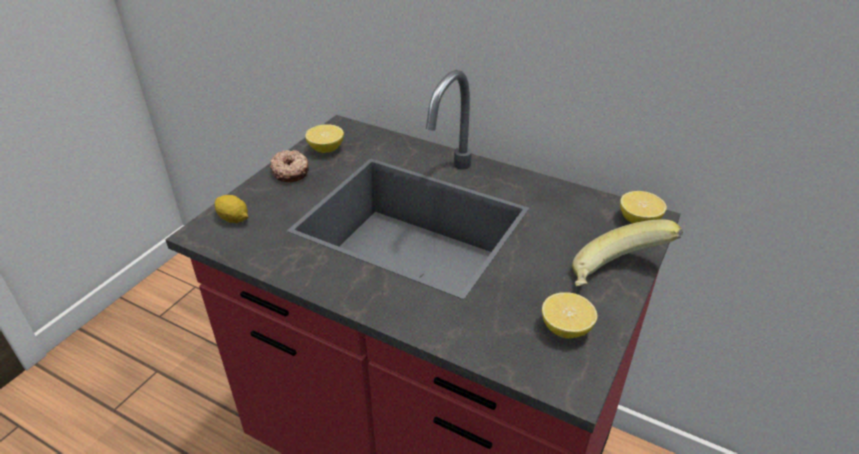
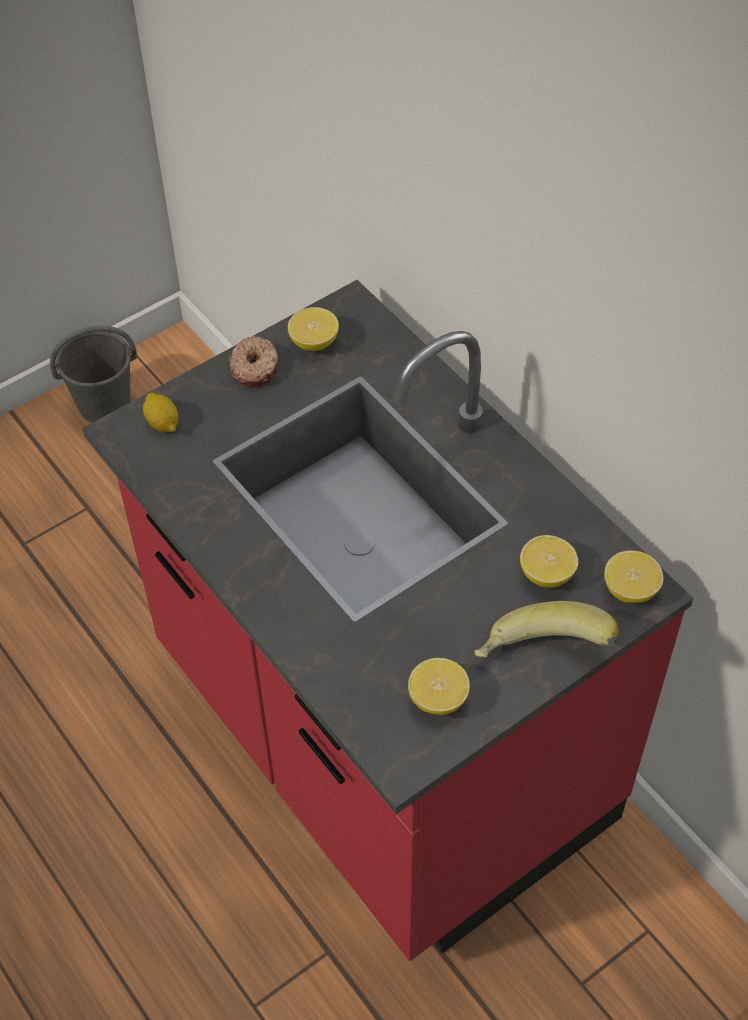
camera: 25 degrees right, 15 degrees up
none -> grey bucket [50,326,137,423]
none -> lemon [520,535,578,588]

